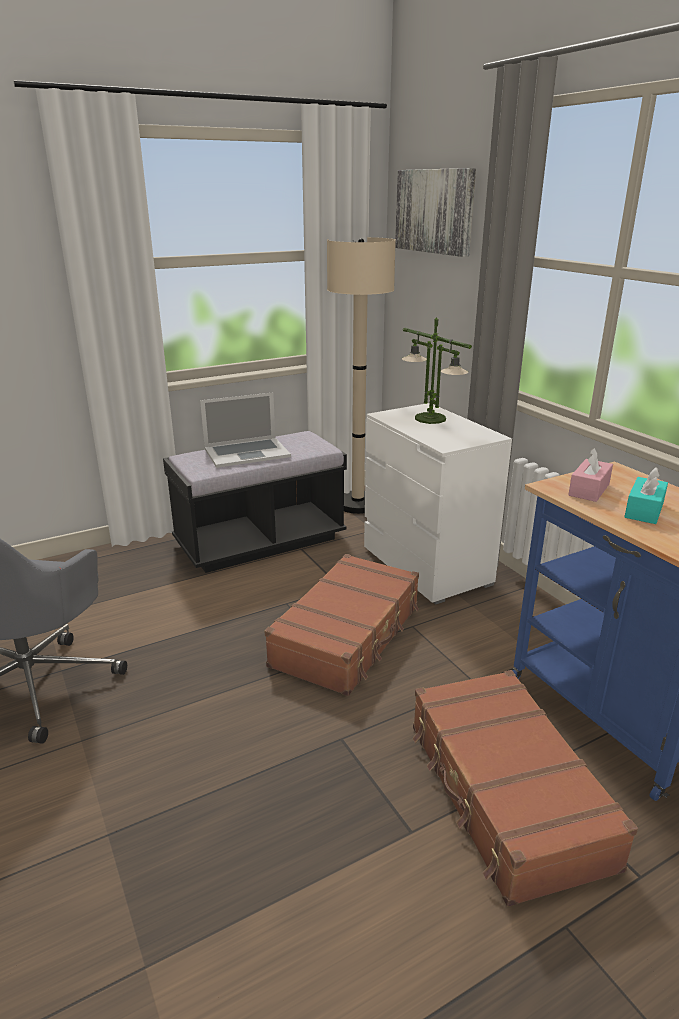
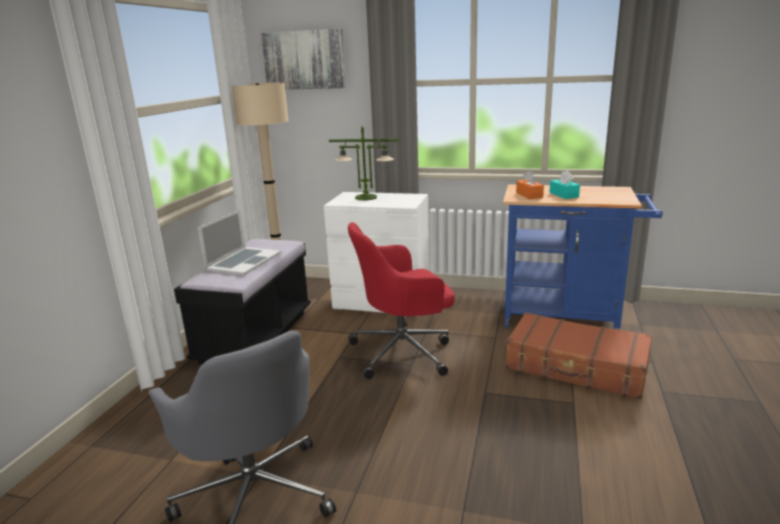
camera: 45 degrees left, 5 degrees down
brown suitcase [264,554,419,696] -> red office chair [348,222,455,379]
pink tissue box [568,448,613,502] -> orange tissue box [516,171,544,199]

